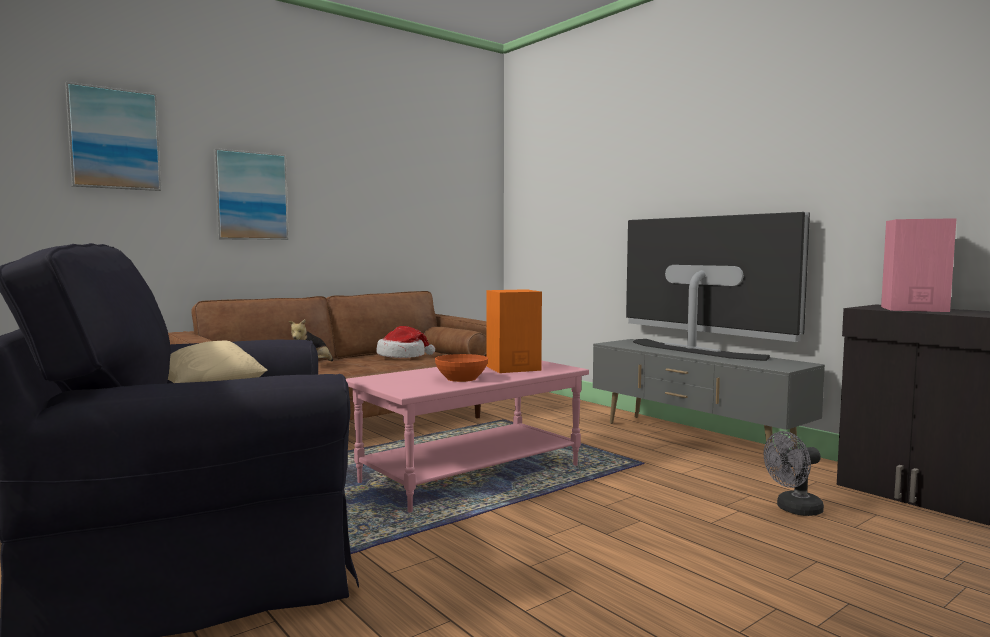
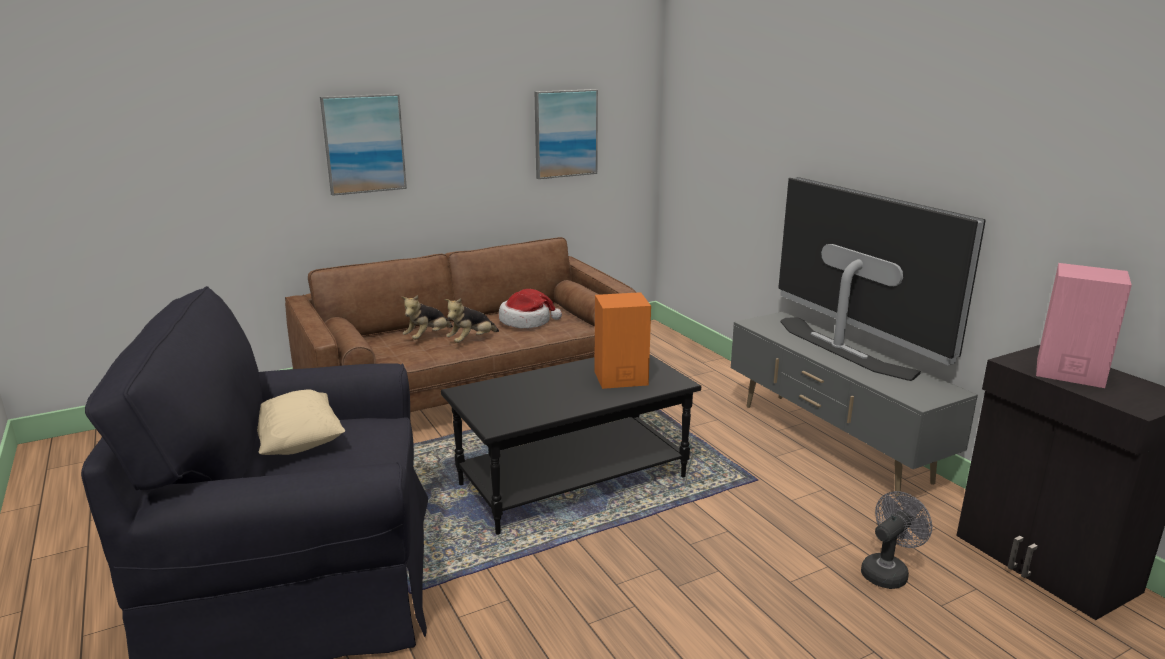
camera: 10 degrees right, 15 degrees up
picture [65,82,161,191] -> picture moved to [535,89,598,179]
pink coffee table [346,360,589,512] -> black coffee table [441,354,701,535]
orange bowl [435,354,488,382] -> none
grey fan [764,431,824,516] -> grey fan turned 150 degrees clockwise [861,491,932,589]
none -> plush toy [445,298,499,343]

